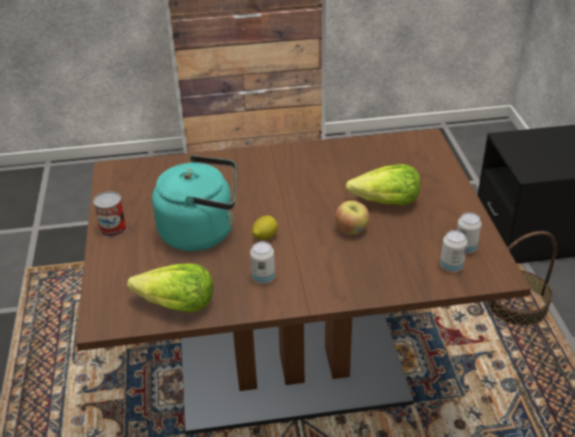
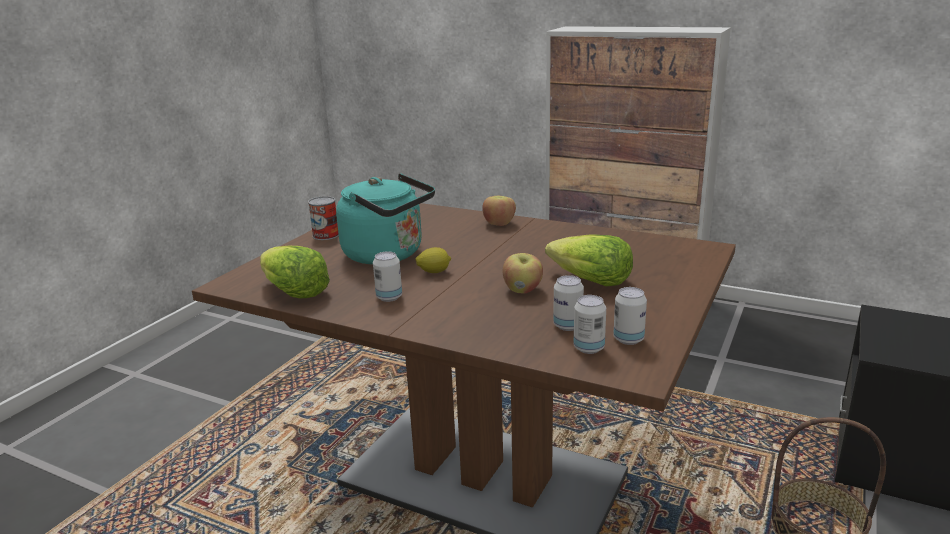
camera: 35 degrees right, 15 degrees down
none -> apple [482,196,516,226]
none -> can [553,275,584,331]

